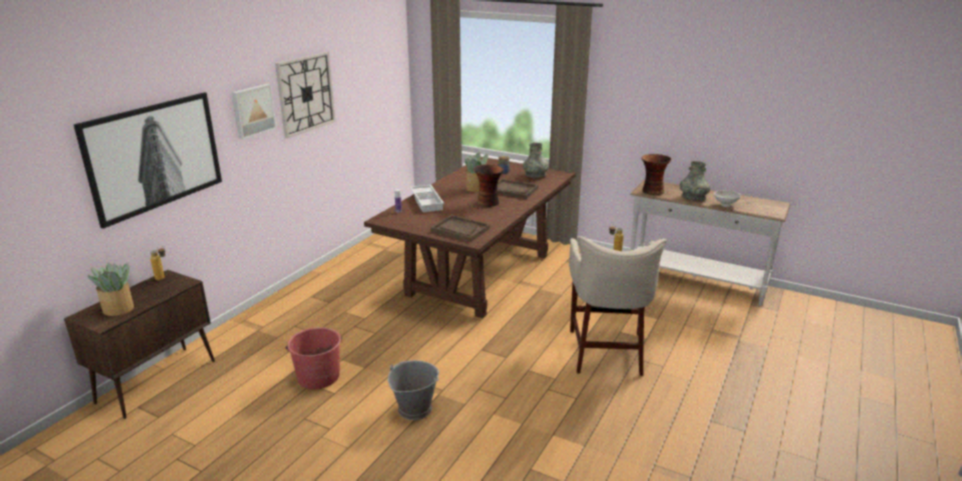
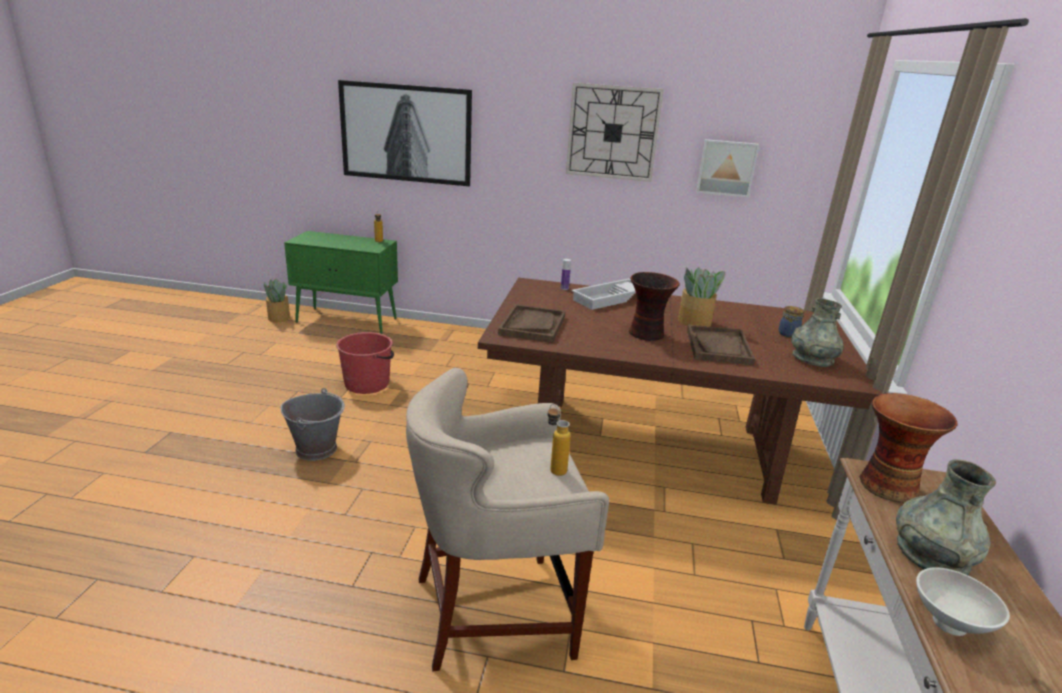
camera: 70 degrees right, 0 degrees up
brown cabinet [64,270,215,419] -> green cabinet [284,231,398,334]
potted plant [88,263,134,316] -> potted plant moved to [264,279,290,322]
picture [231,84,277,139] -> picture moved to [696,139,759,197]

